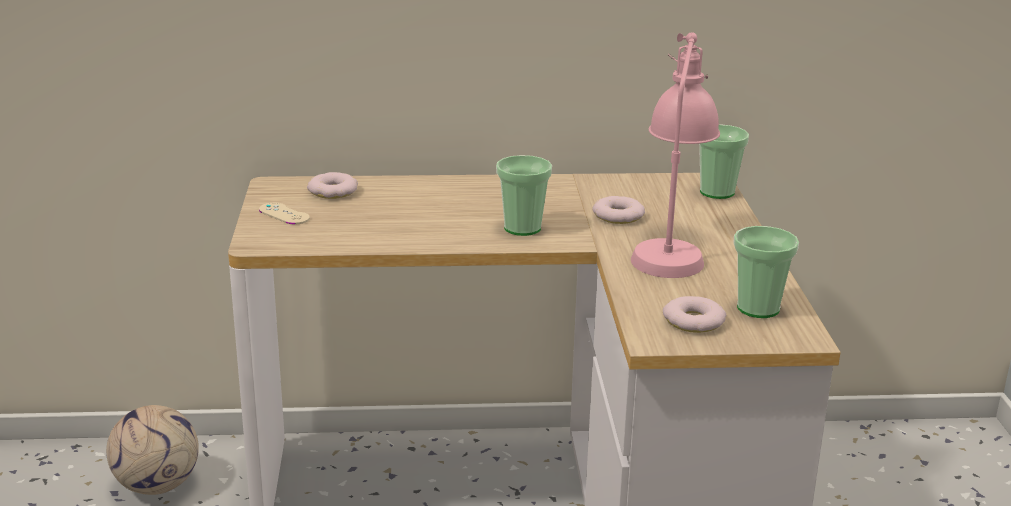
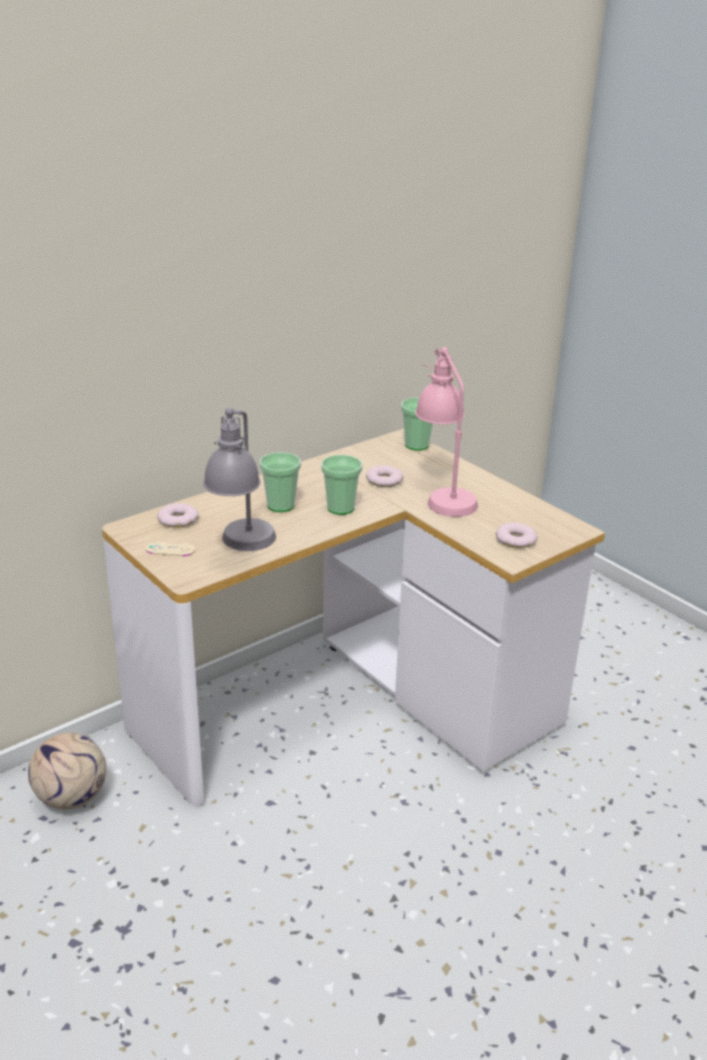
camera: 35 degrees left, 5 degrees up
cup [733,226,799,318] -> cup moved to [259,452,301,512]
none -> grey table lamp [203,407,276,551]

